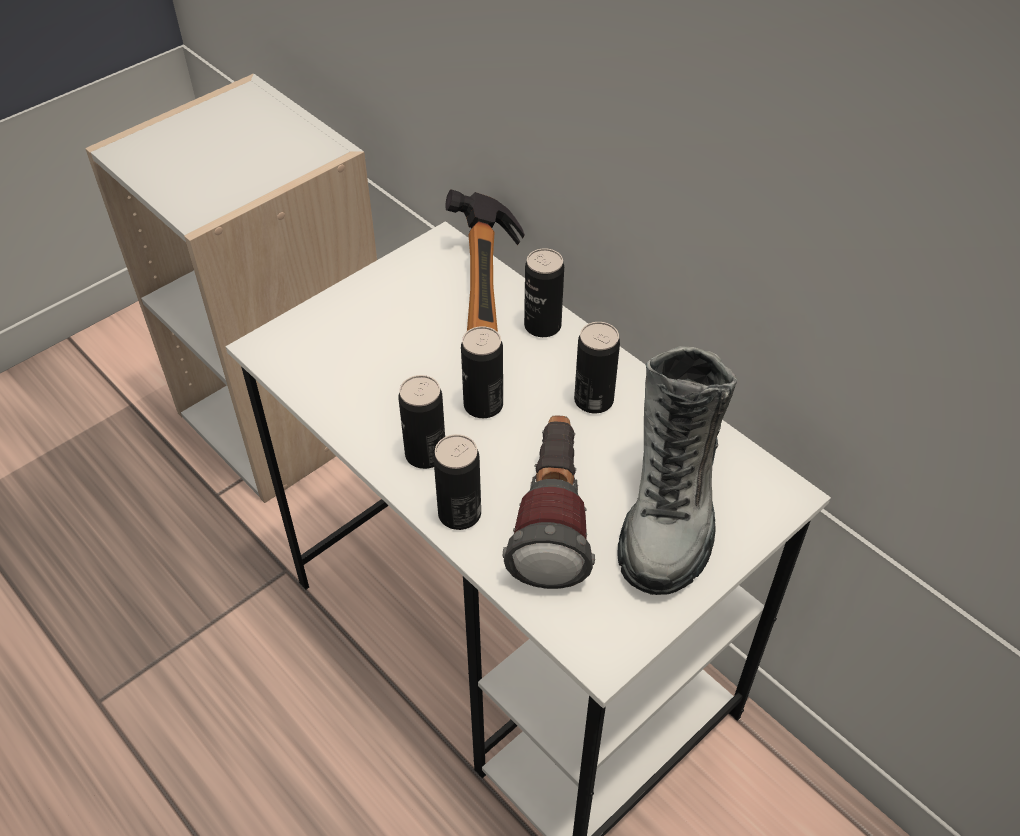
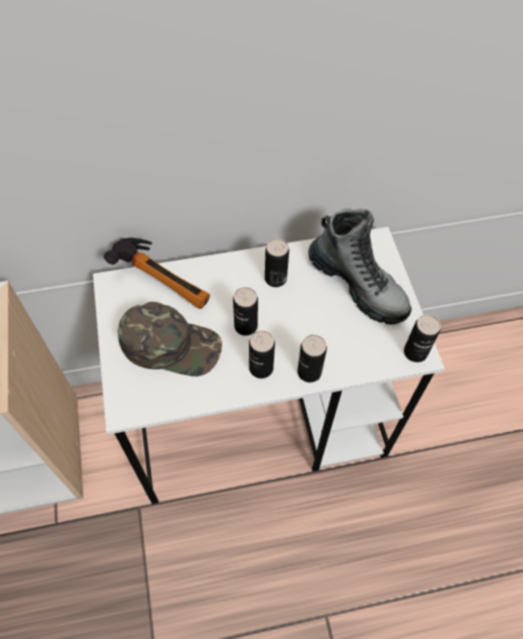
camera: 60 degrees left, 10 degrees up
flashlight [503,415,595,589] -> none
can [524,248,564,337] -> can moved to [404,314,441,362]
none -> green cap [118,302,222,376]

